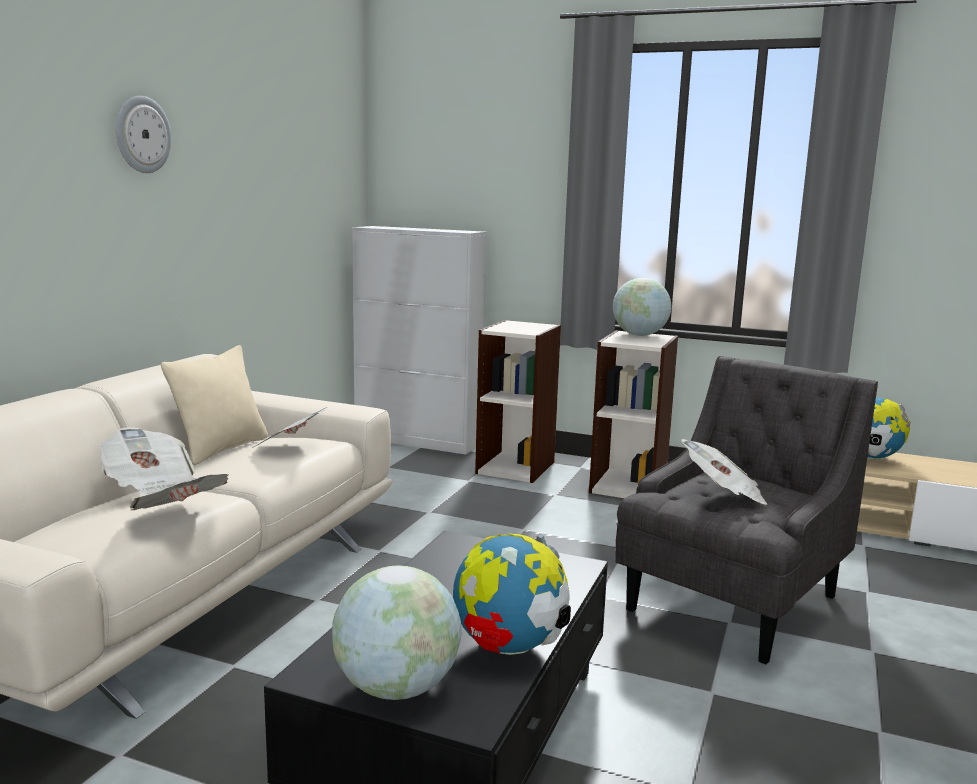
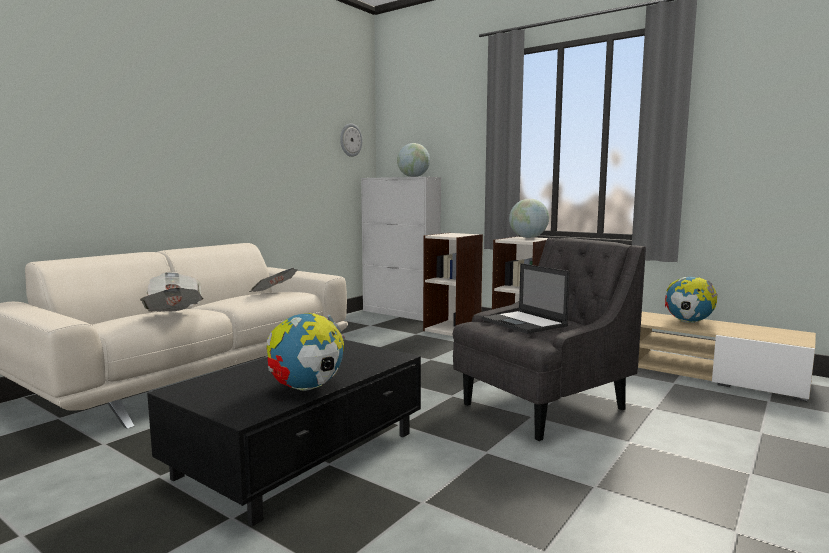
camera: 15 degrees right, 5 degrees down
wall clock [116,96,172,173] -> wall clock moved to [340,123,363,157]
beige pillow [161,345,268,465] -> none
globe [332,565,462,700] -> globe moved to [397,143,430,177]
newspaper [681,439,768,505] -> laptop [482,263,570,334]

